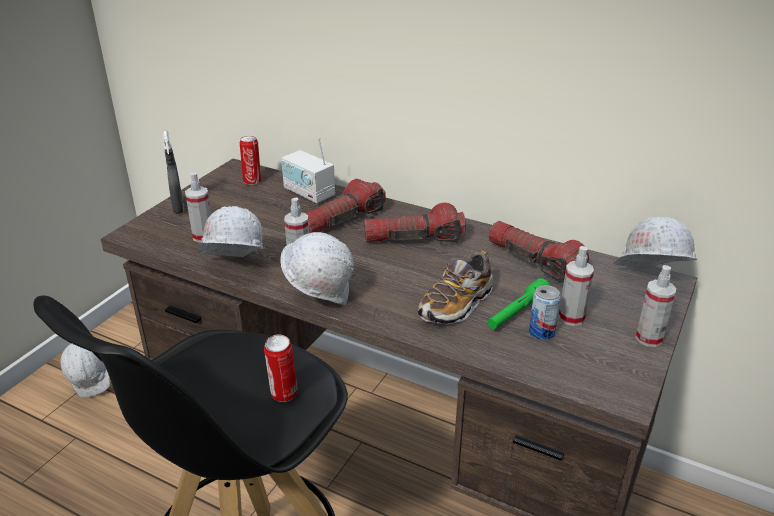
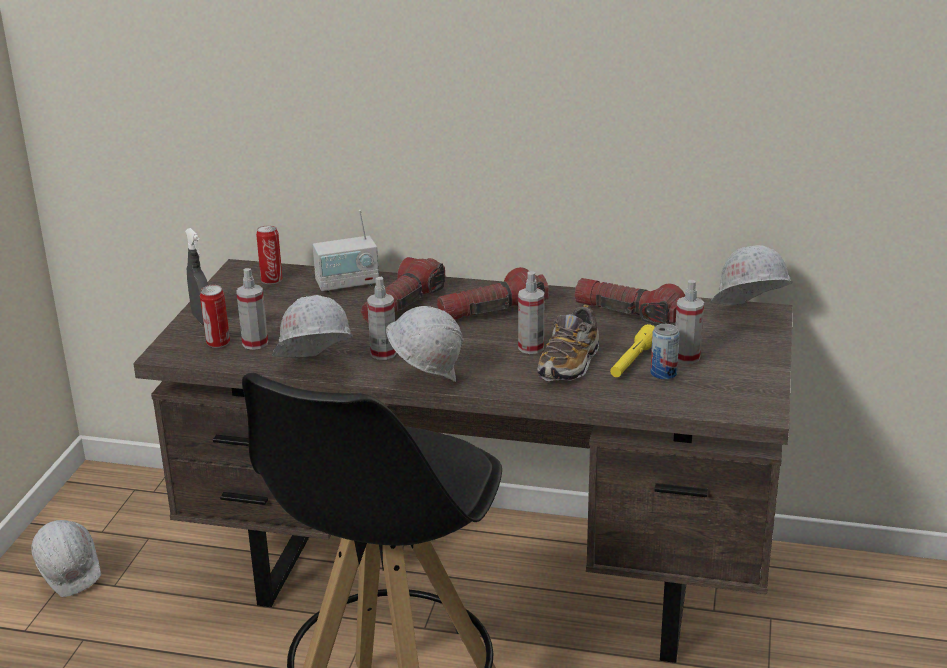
camera: 15 degrees left, 5 degrees down
can [264,335,298,402] -> can moved to [200,285,230,348]
radio [281,138,335,204] -> radio turned 45 degrees counterclockwise [313,210,379,292]
green flashlight [488,278,550,329] -> yellow flashlight [610,324,655,377]
spray bottle [635,265,676,347] -> spray bottle moved to [518,271,545,354]

